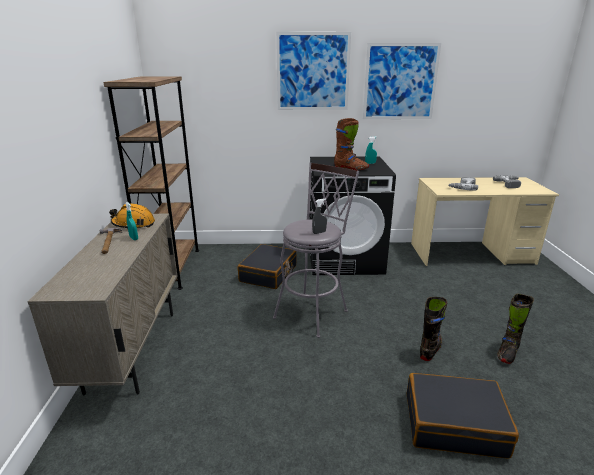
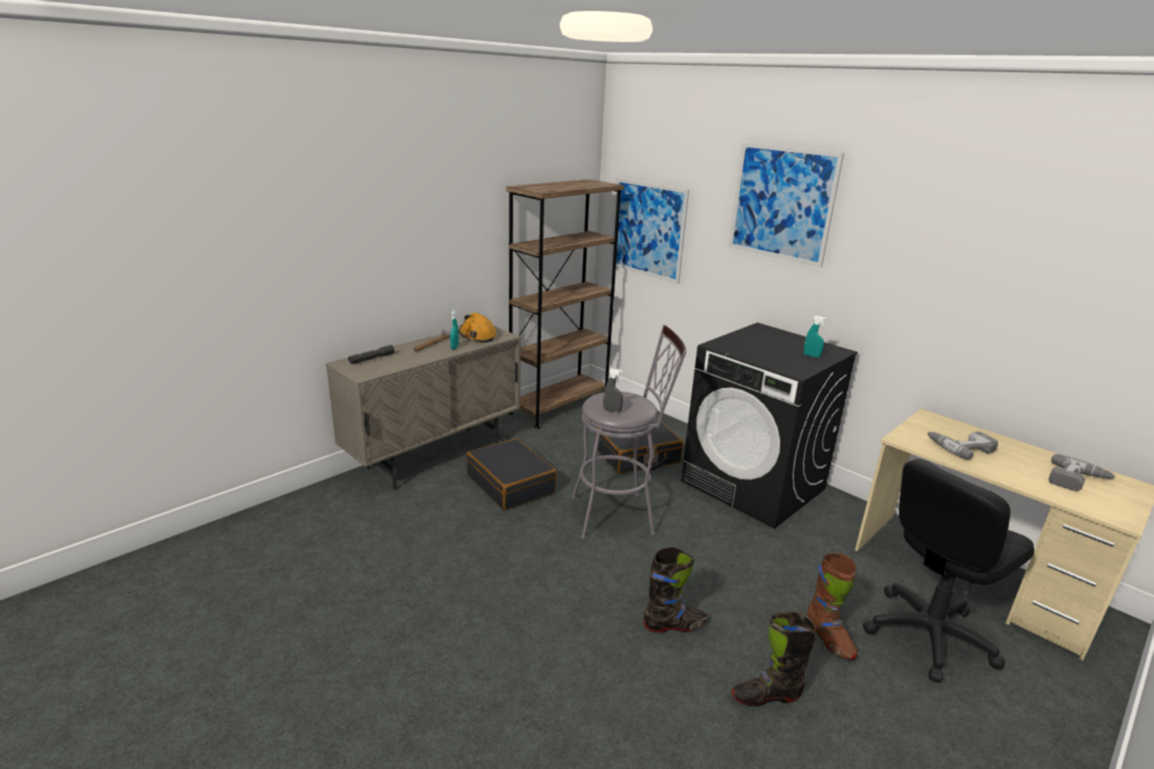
camera: 45 degrees right, 0 degrees up
brown boot [334,118,369,170] -> brown boot moved to [807,552,858,660]
picture [363,43,441,119] -> picture moved to [611,178,689,284]
black suitcase [407,373,519,459] -> black suitcase moved to [466,438,557,510]
none -> grey flashlight [348,345,395,364]
none -> black office chair [863,459,1034,683]

